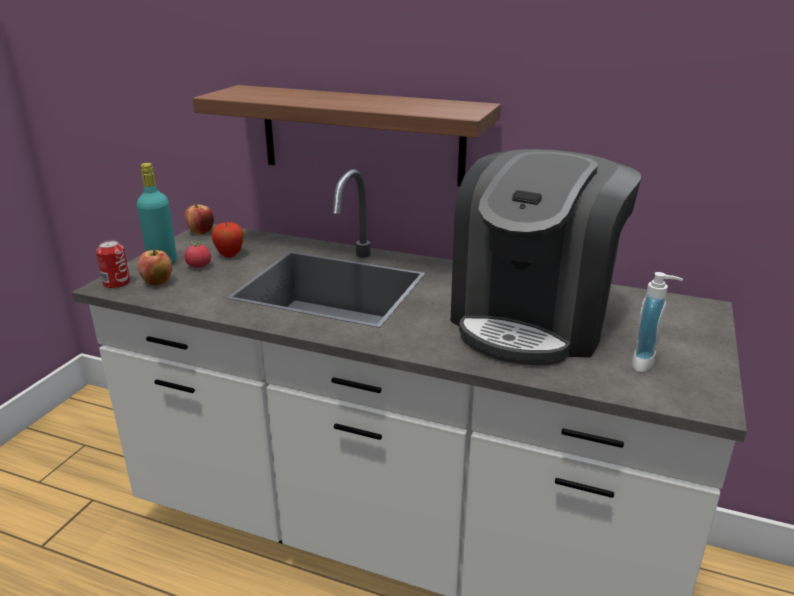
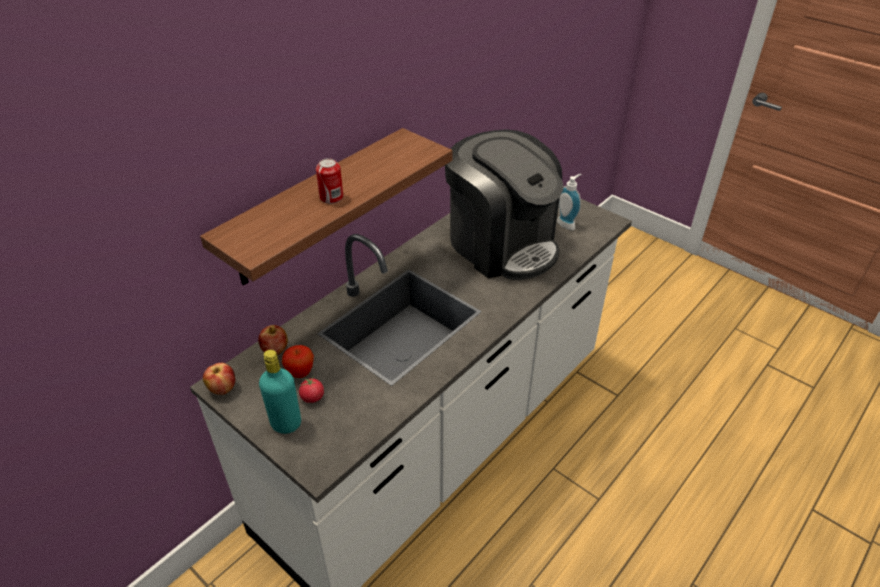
camera: 70 degrees left, 15 degrees up
can [96,240,130,289] -> can moved to [316,158,343,204]
apple [138,249,172,286] -> apple moved to [258,325,288,355]

